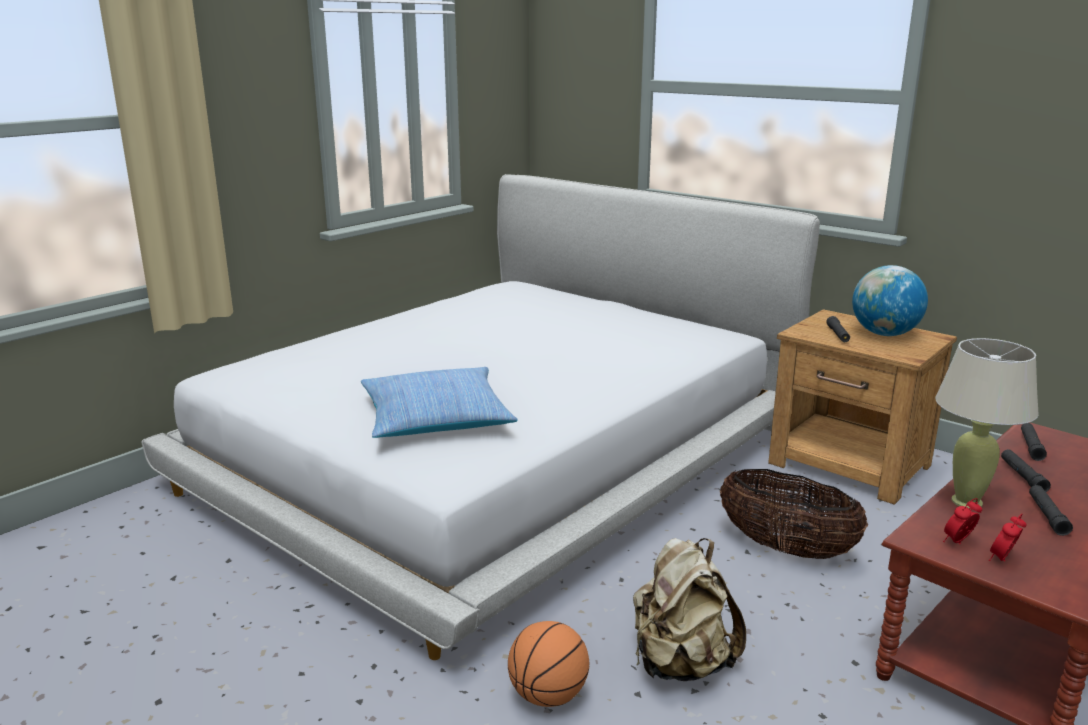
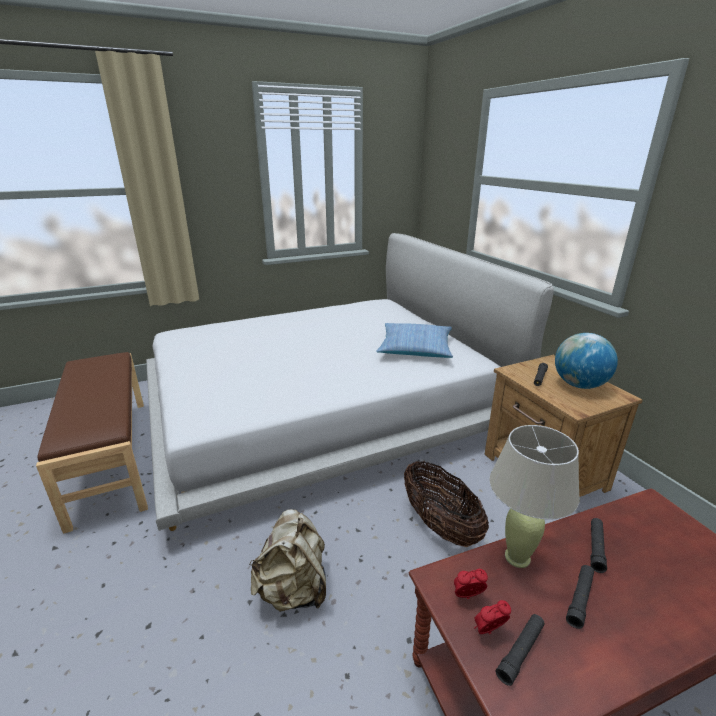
camera: 25 degrees right, 5 degrees up
pillow [361,367,518,438] -> pillow moved to [376,323,453,358]
basketball [508,621,589,707] -> none
black flashlight [1021,423,1047,461] -> black flashlight moved to [496,614,545,686]
none -> brown bench [36,352,148,534]

